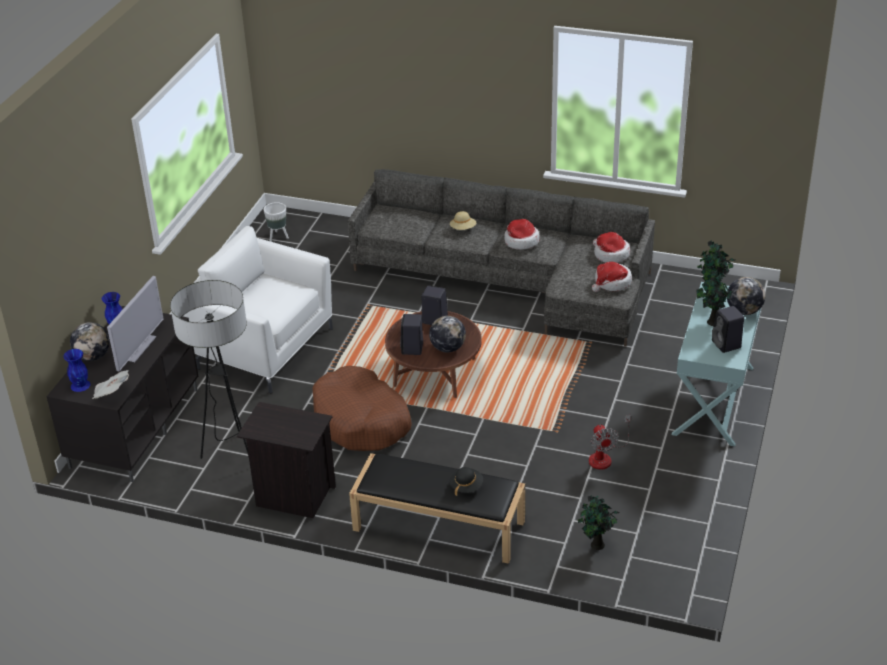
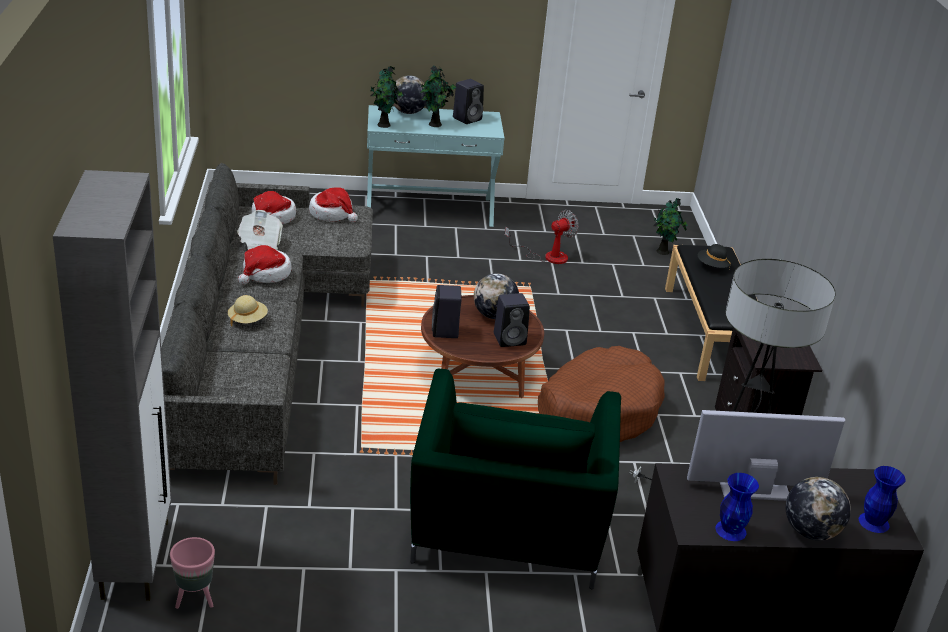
camera: 115 degrees left, 5 degrees down
newspaper [92,370,129,399] -> newspaper moved to [237,210,283,250]
white armchair [183,226,333,393] -> green armchair [410,369,621,589]
white planter [263,202,289,242] -> pink planter [170,537,215,609]
none -> grey cabinet [53,170,172,601]

